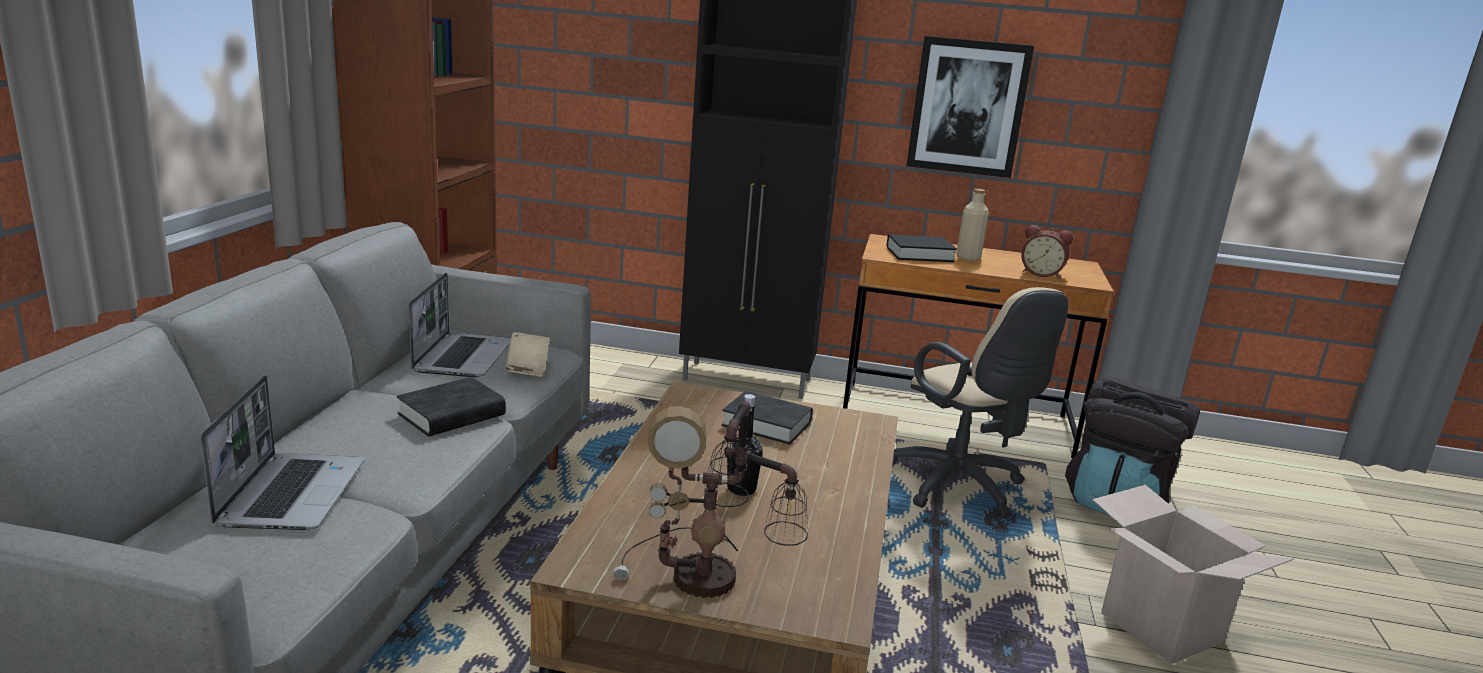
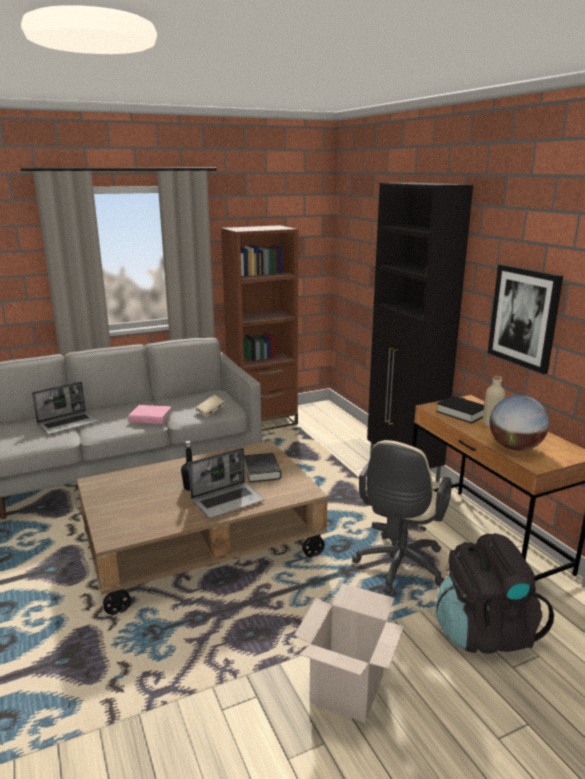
camera: 55 degrees right, 0 degrees up
black book [397,377,506,436] -> pink book [128,405,172,424]
laptop [409,272,511,377] -> laptop moved to [189,448,264,518]
table lamp [613,401,808,598] -> none
alarm clock [1021,225,1073,279] -> globe [489,395,549,451]

